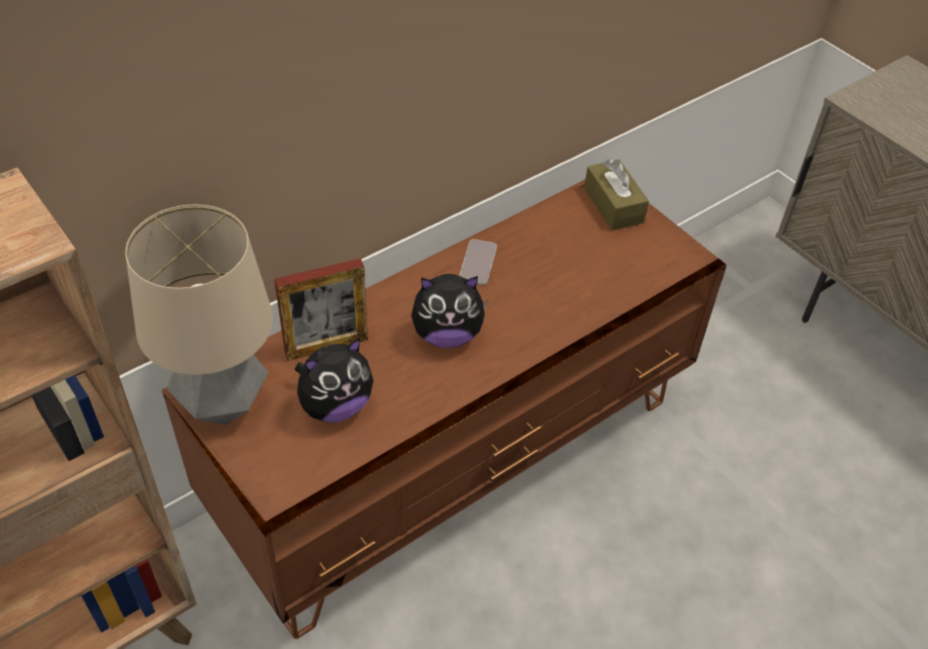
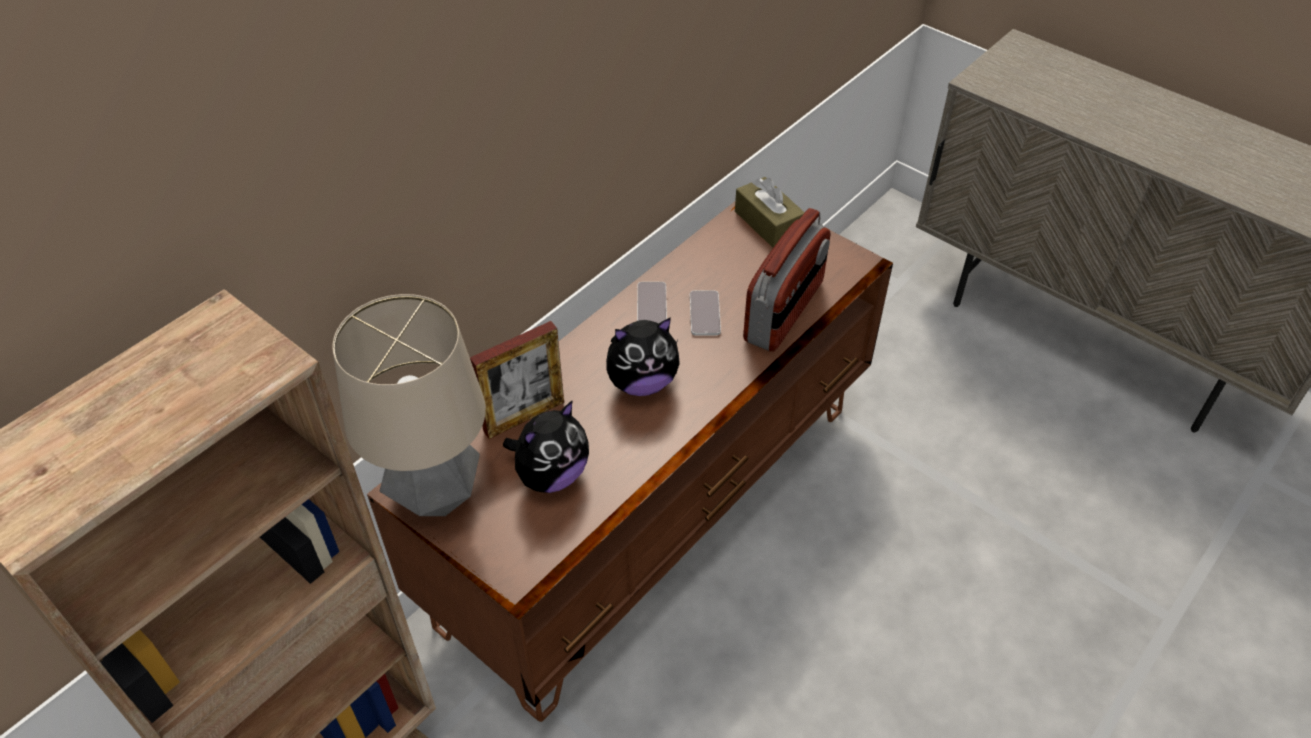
camera: 10 degrees left, 0 degrees up
none -> phone [690,291,721,335]
none -> radio [743,208,830,352]

